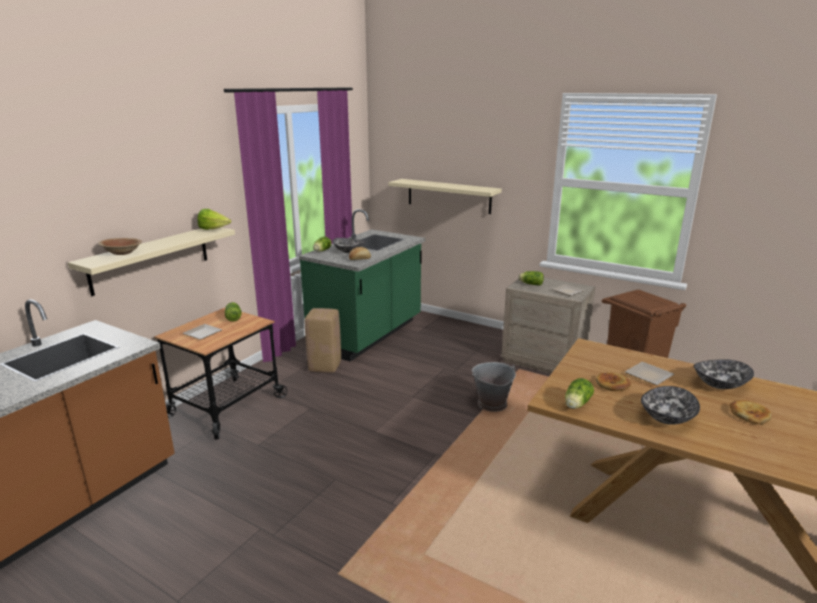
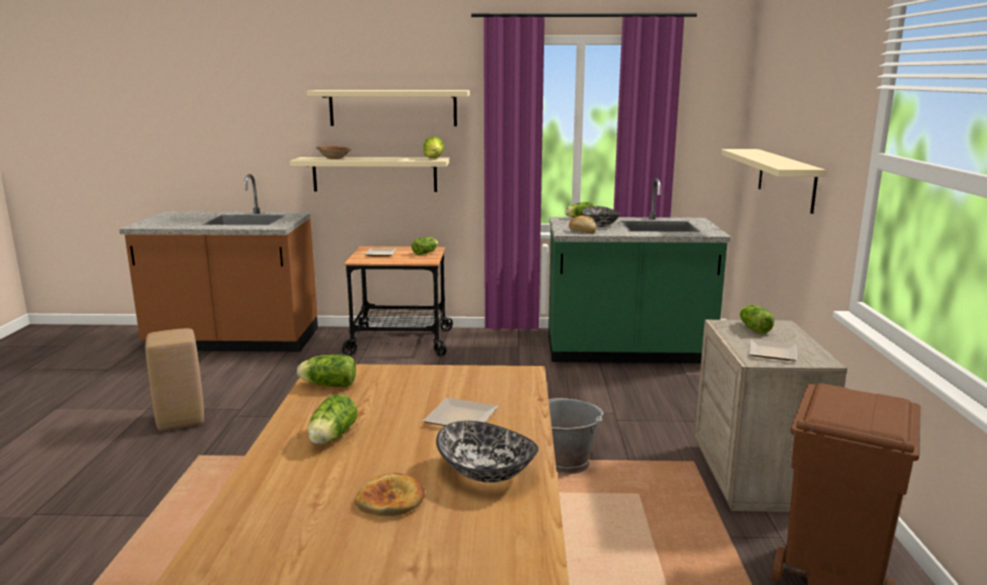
camera: 60 degrees right, 5 degrees down
beige stool [305,308,341,373] -> beige stool moved to [145,328,204,431]
bread [596,373,631,391] -> none
bowl [641,386,700,425] -> lettuce [308,394,358,445]
none -> beige shelf [307,90,470,126]

